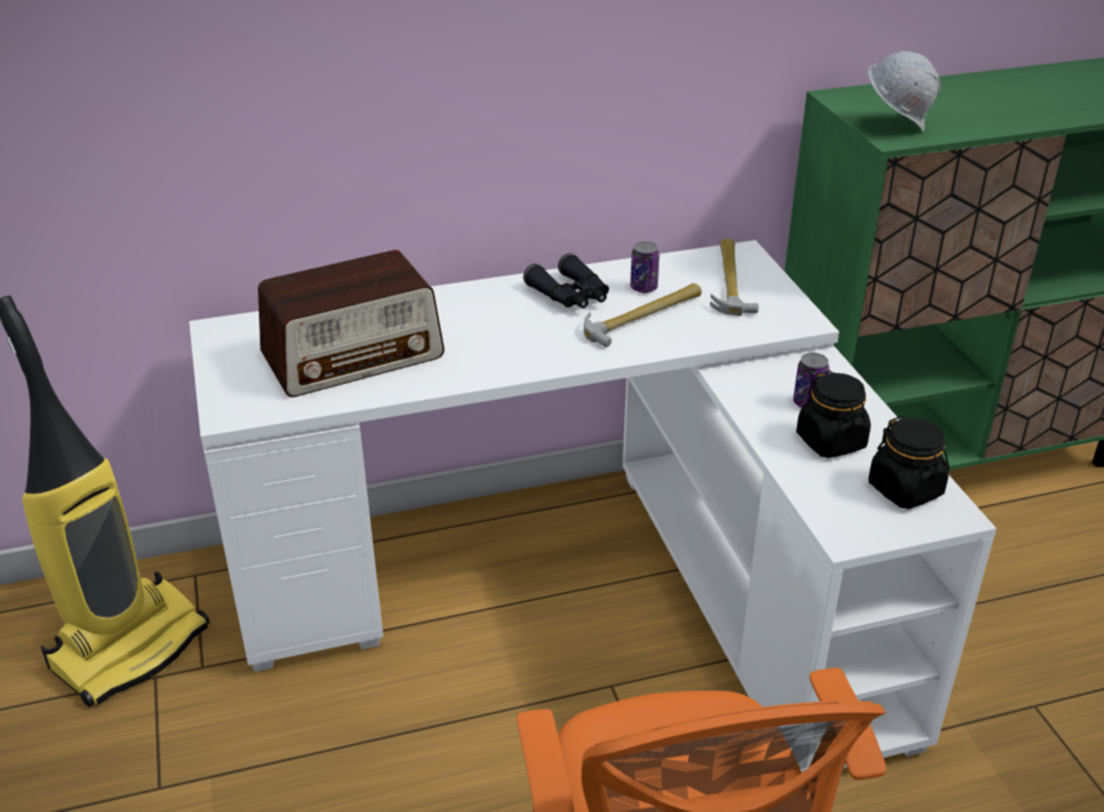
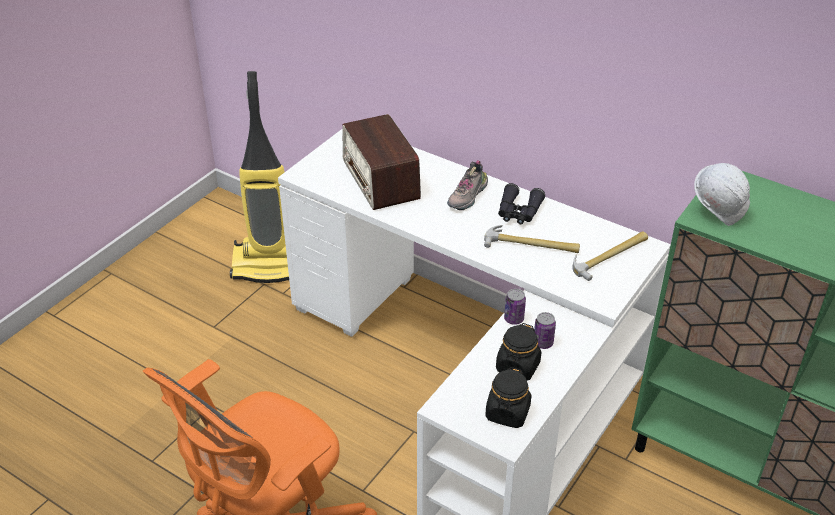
camera: 50 degrees right, 5 degrees up
radio [258,250,444,397] -> radio turned 45 degrees clockwise [342,114,421,210]
can [630,241,660,293] -> can moved to [504,289,526,325]
none -> shoe [447,160,488,210]

